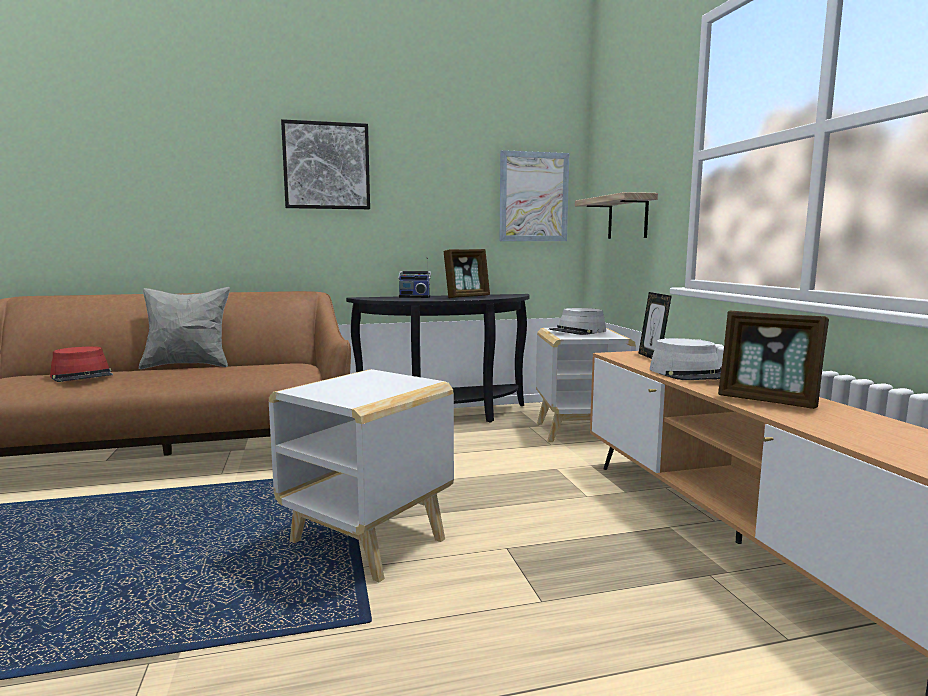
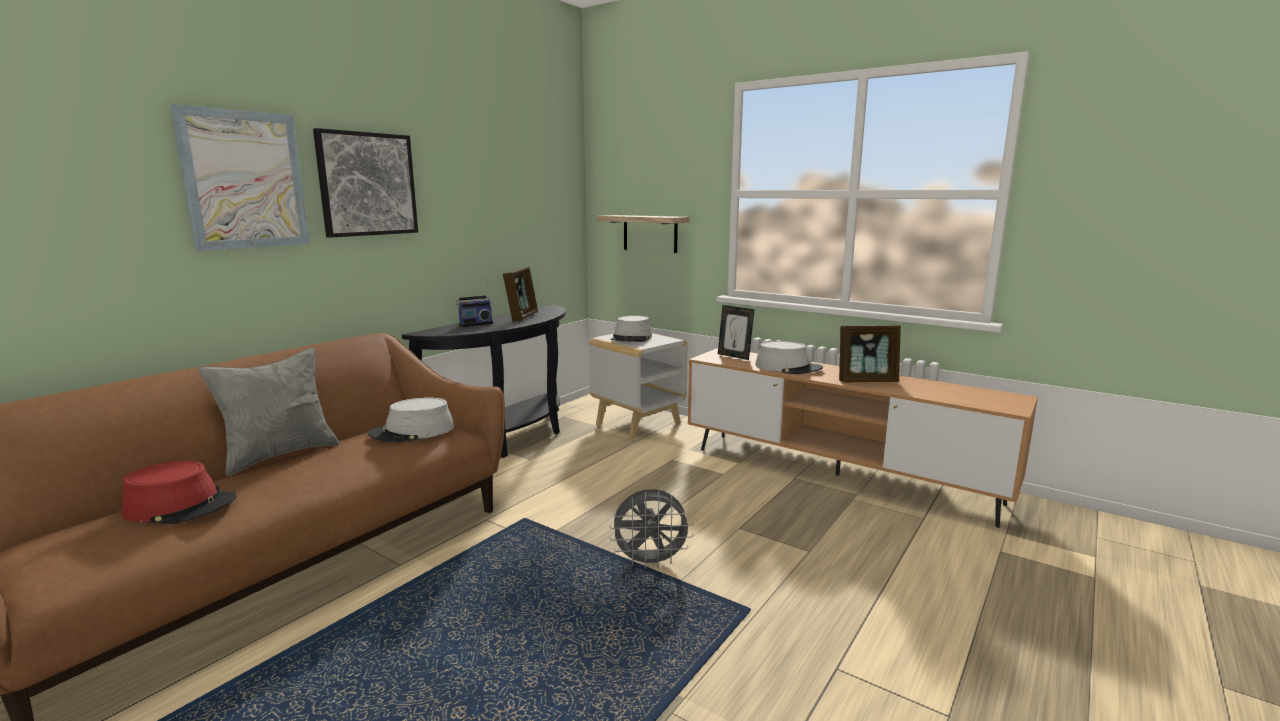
camera: 40 degrees left, 5 degrees up
white side table [269,369,454,582] -> grey fan [610,489,693,569]
picture [500,150,569,241] -> picture moved to [170,104,310,251]
none -> grey hat [368,397,454,443]

